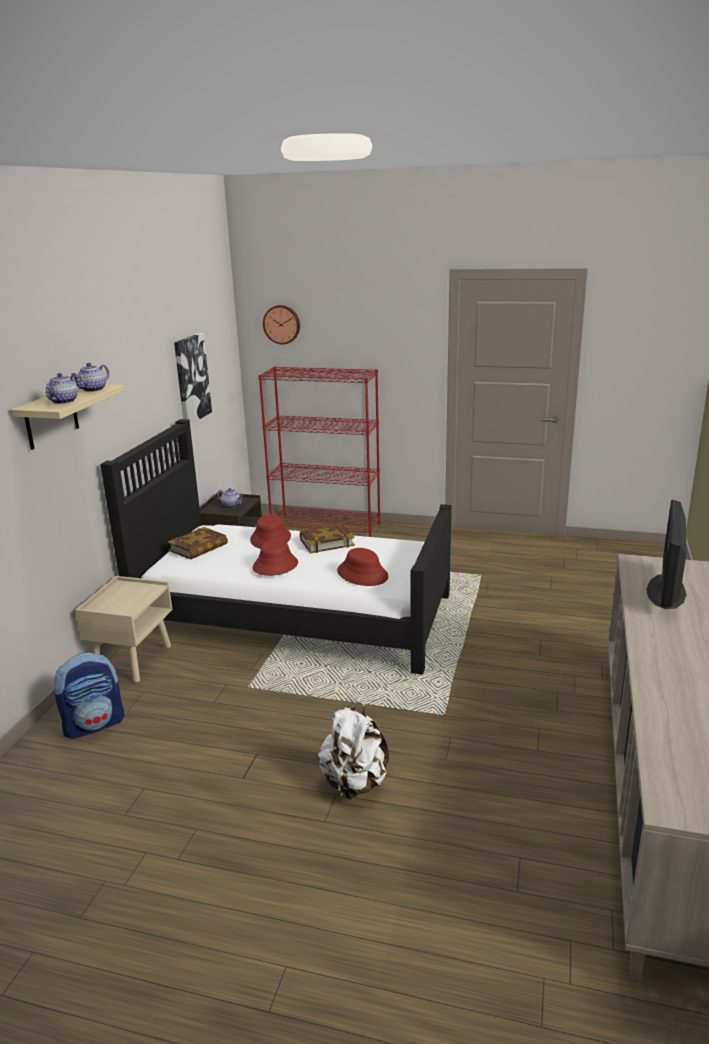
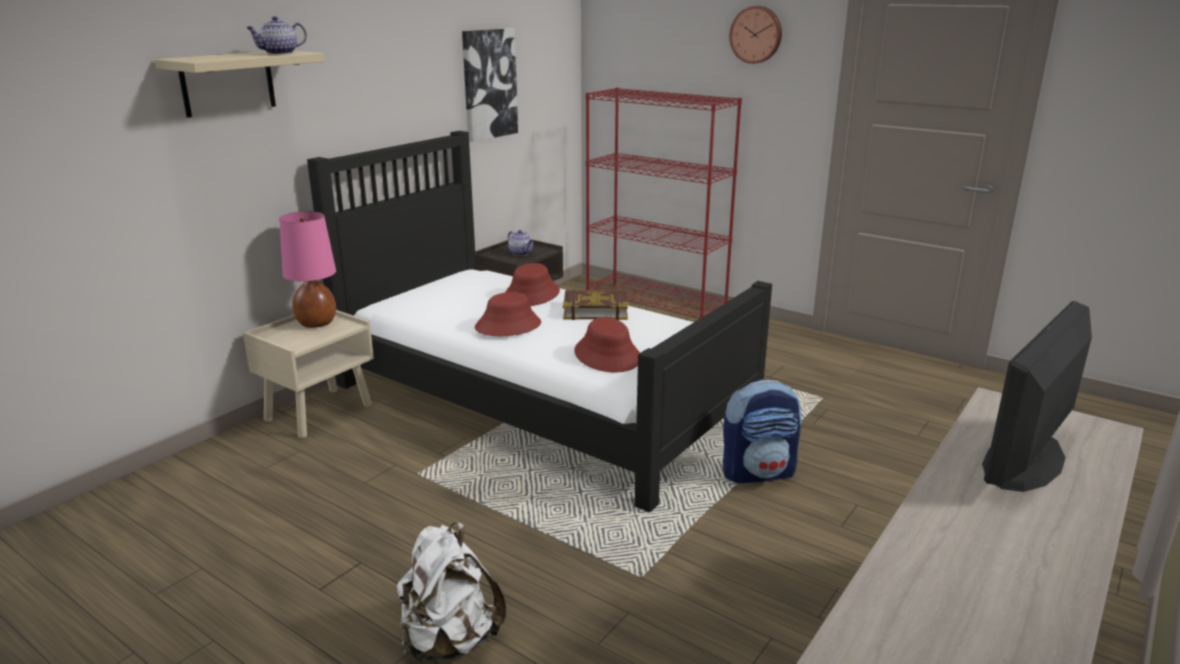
camera: 20 degrees right, 0 degrees up
teapot [46,373,78,404] -> none
backpack [53,652,124,739] -> backpack moved to [723,379,802,483]
book [167,527,228,560] -> none
wall clock [263,305,300,344] -> wall clock moved to [729,6,782,64]
none -> pink table lamp [279,211,336,328]

